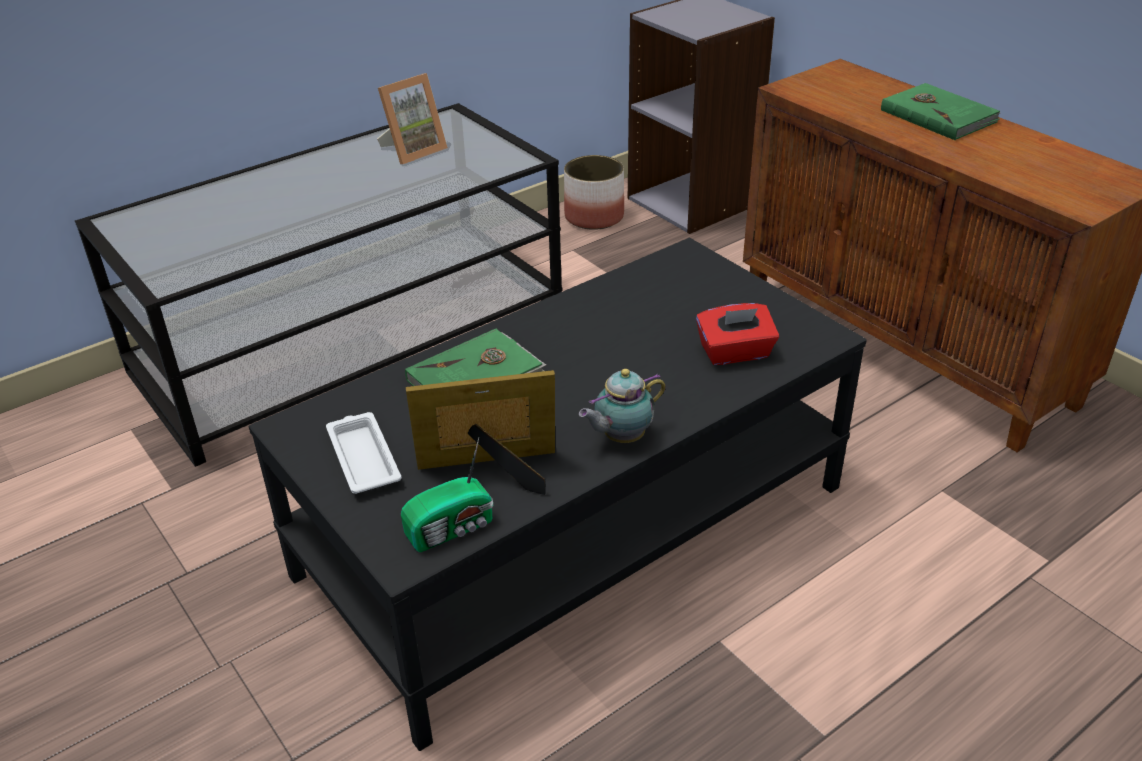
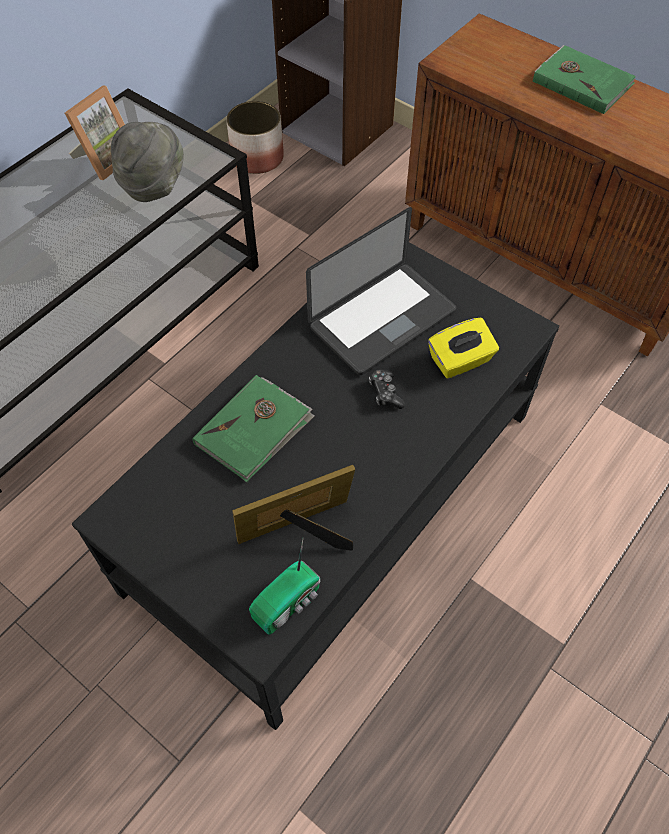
camera: 15 degrees left, 20 degrees up
white tray [326,412,401,494] -> none
teapot [579,369,666,443] -> none
red tissue box [696,303,779,365] -> yellow tissue box [428,318,499,379]
none -> grey hat [111,122,184,202]
none -> laptop [306,207,456,375]
none -> game controller [369,370,405,409]

